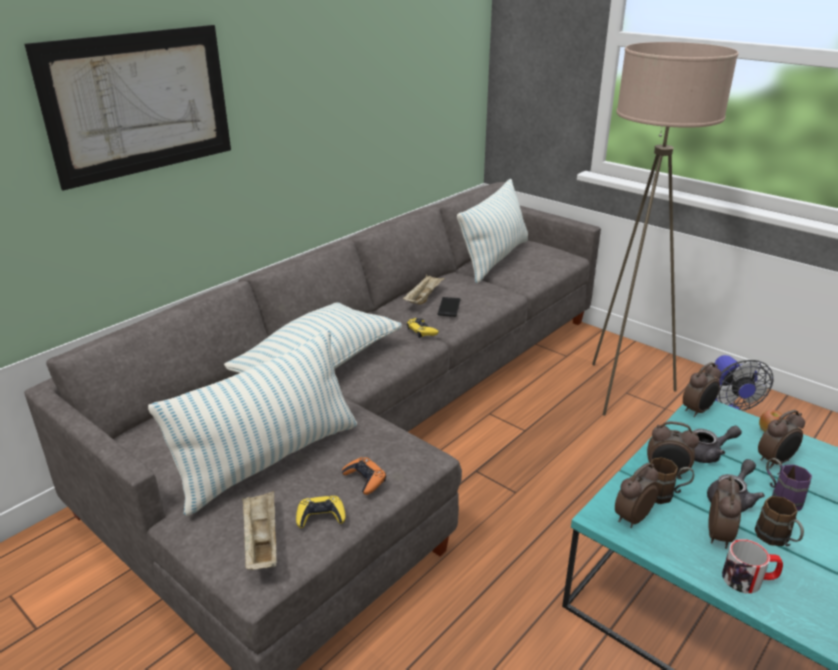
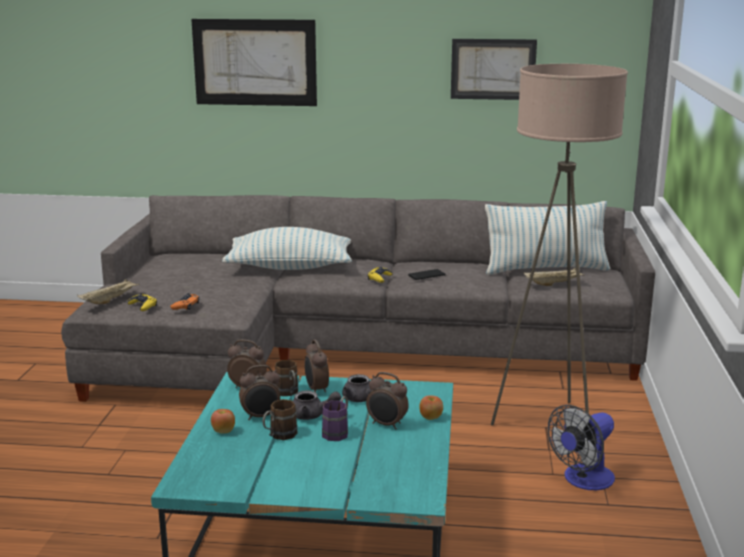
camera: 55 degrees right, 10 degrees down
pillow [148,329,357,516] -> none
beige tray [402,274,445,305] -> beige tray moved to [524,268,585,286]
alarm clock [683,362,721,417] -> none
mug [722,539,783,593] -> apple [211,409,235,434]
none -> picture [451,39,537,100]

